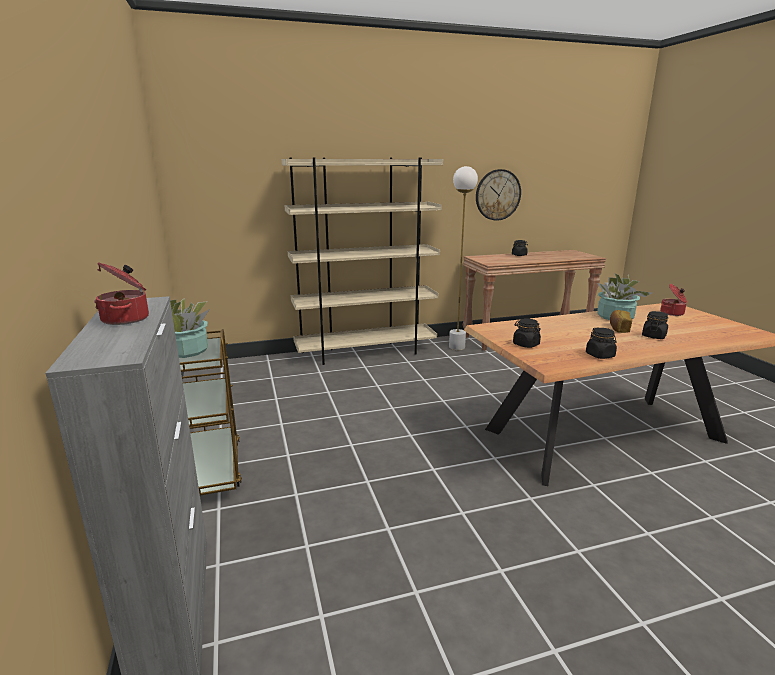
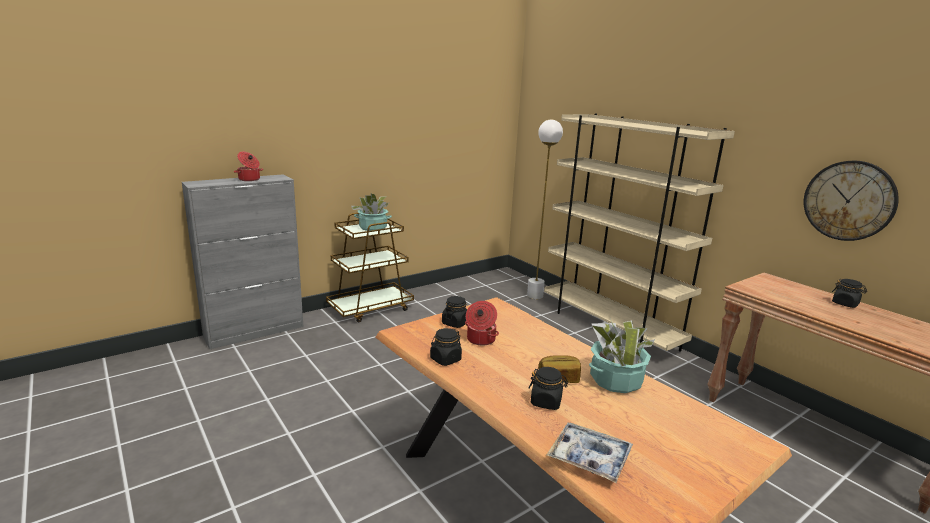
camera: 70 degrees right, 0 degrees up
white floor lamp [449,166,478,350] -> white floor lamp moved to [527,120,563,299]
cooking pot [660,284,687,316] -> cooking pot moved to [465,301,499,346]
none -> tray [547,422,633,483]

